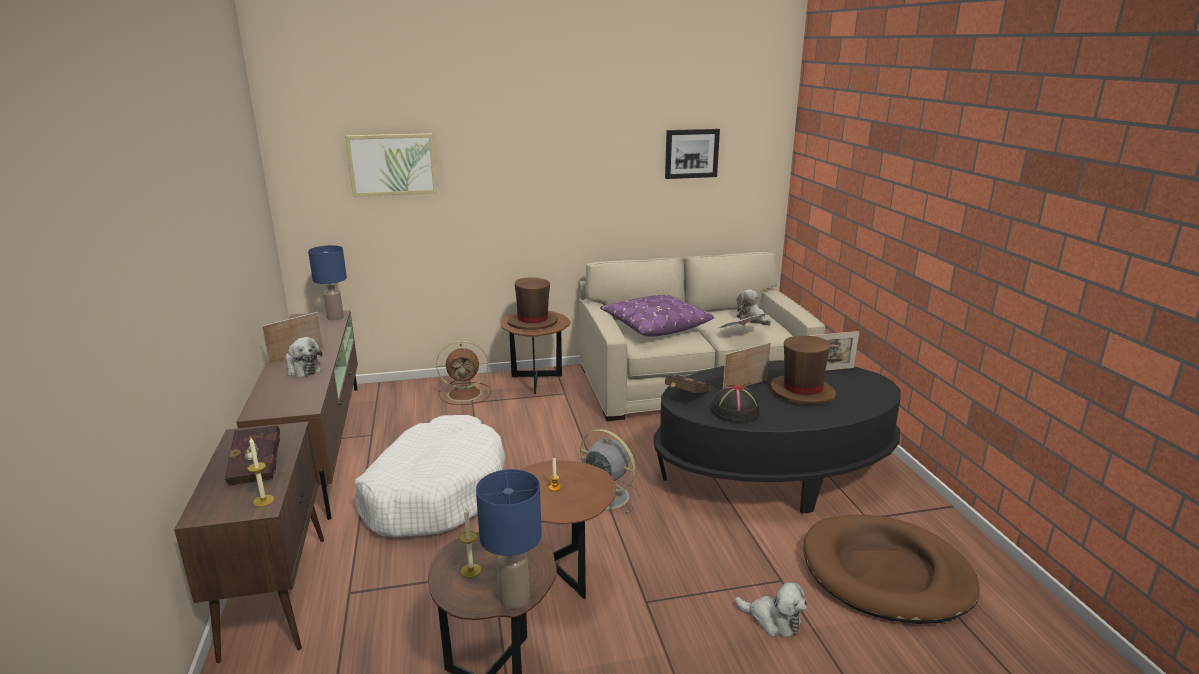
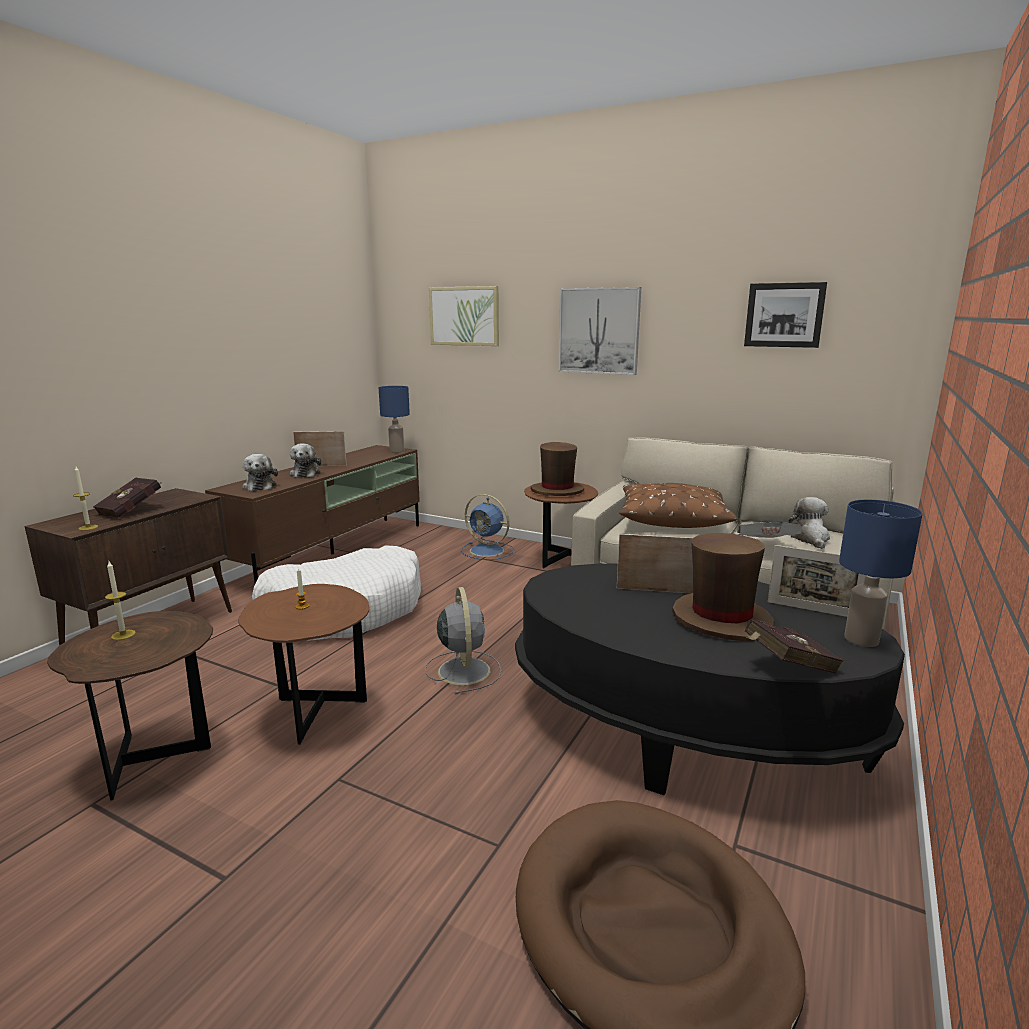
camera: 40 degrees right, 5 degrees down
brown fan [436,340,491,405] -> blue fan [461,494,514,560]
blue table lamp [476,469,542,609] -> blue table lamp moved to [839,500,923,647]
purple pillow [600,295,714,336] -> brown pillow [619,483,737,528]
red book [665,375,711,393] -> red book moved to [745,619,843,674]
black hat [711,385,760,423] -> none
plush toy [735,582,807,637] -> plush toy moved to [242,454,278,491]
none -> picture [558,287,641,375]

